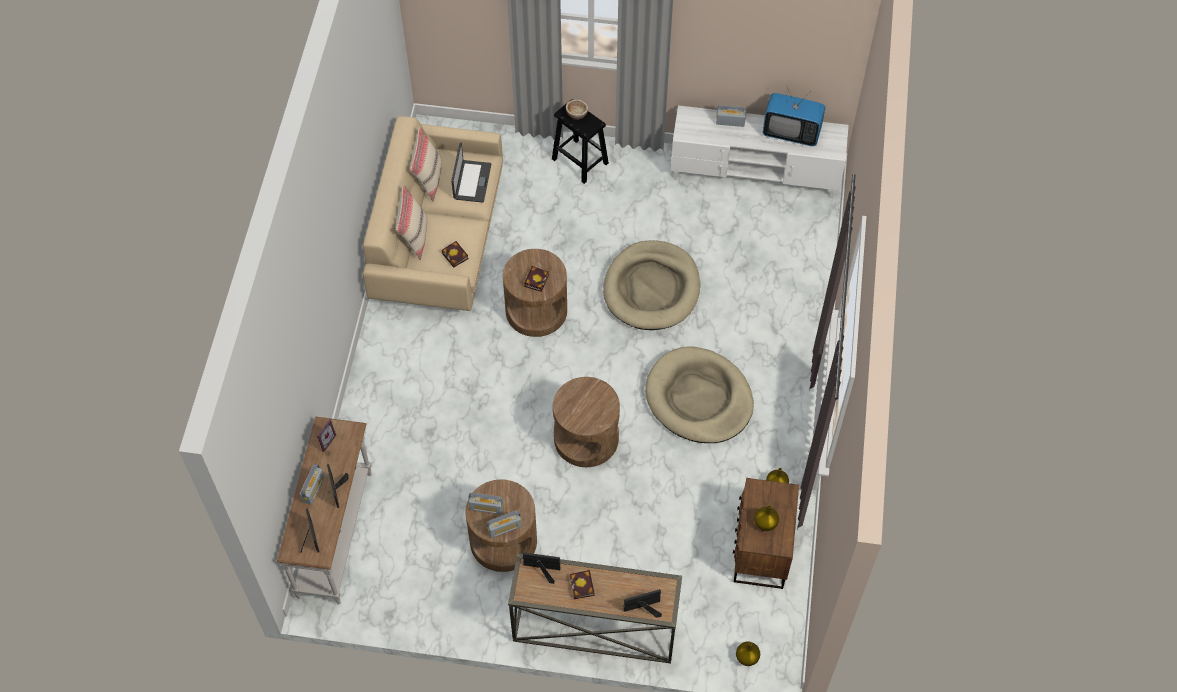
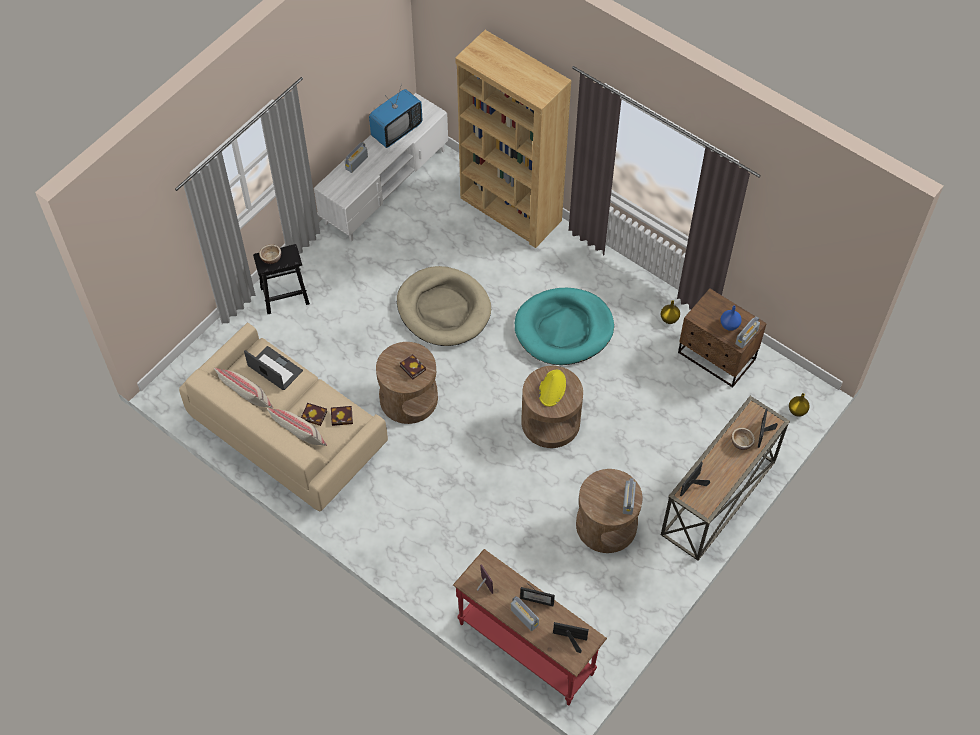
camera: 60 degrees left, 0 degrees up
white console table [277,417,371,605] -> red console table [453,549,607,705]
radio [468,493,504,514] -> radio moved to [735,316,760,348]
book [570,570,595,599] -> book moved to [301,403,327,426]
beige dog bed [645,347,754,443] -> turquoise dog bed [515,288,614,365]
yellow vase [754,505,779,531] -> blue vase [720,306,742,331]
none -> brown bookcase [455,30,571,248]
none -> yellow hat [539,370,566,407]
none -> bowl [731,427,755,450]

